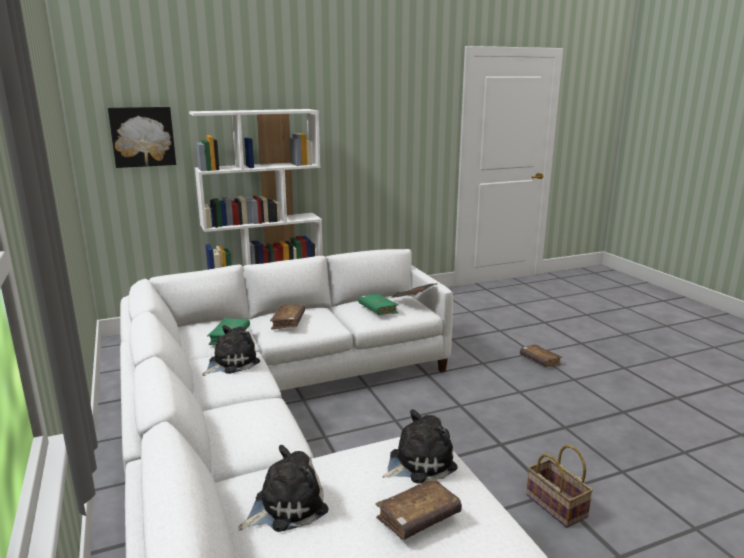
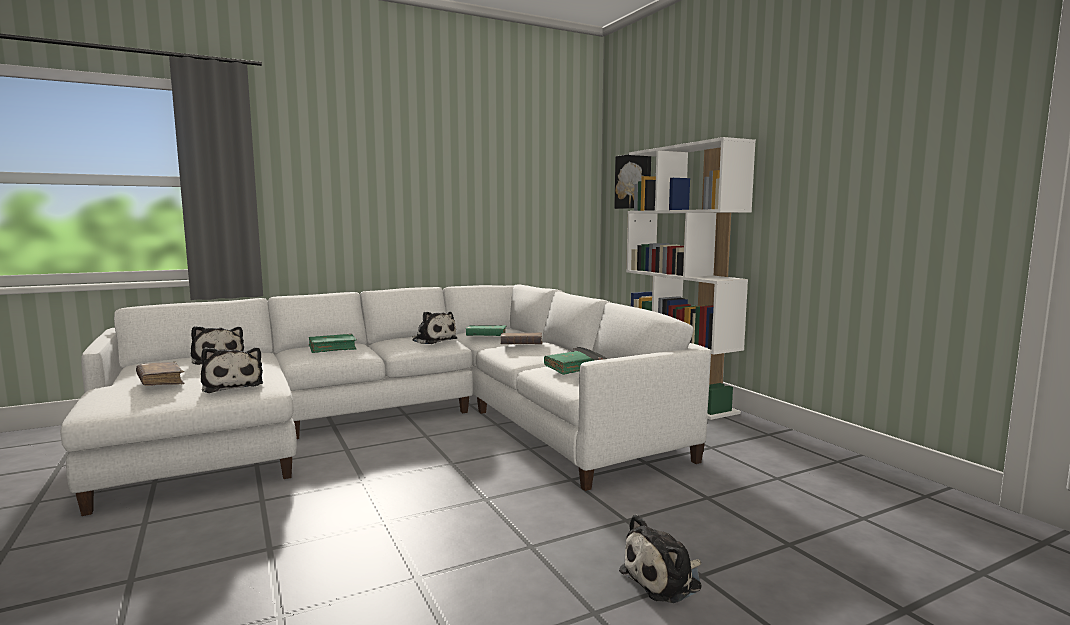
camera: 85 degrees right, 10 degrees down
brown book [520,344,562,368] -> plush toy [619,514,702,603]
basket [526,445,593,528] -> none
none -> green book [309,334,357,353]

